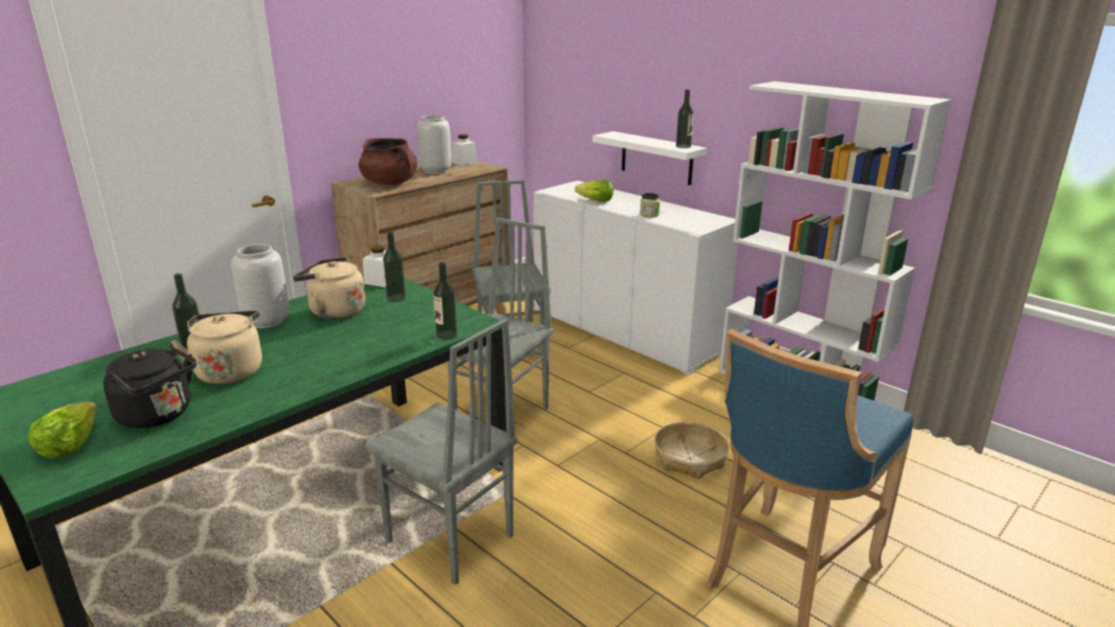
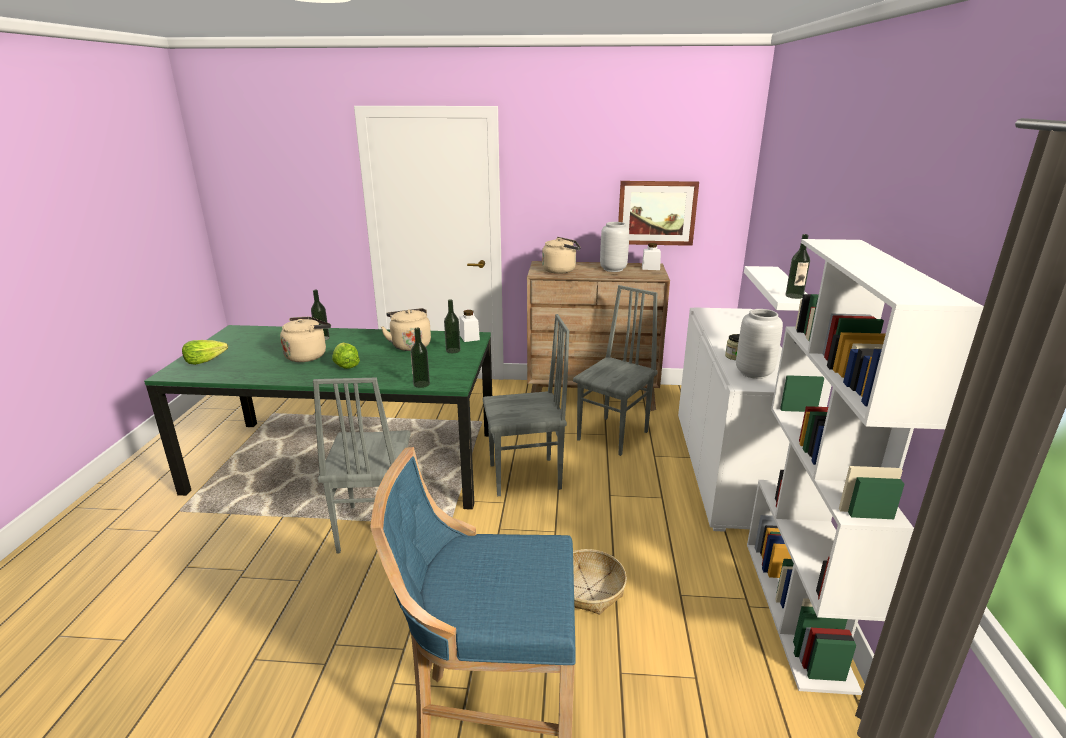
camera: 50 degrees right, 0 degrees up
black kettle [103,345,197,429] -> none
grey vase [231,244,289,328] -> grey vase moved to [736,309,783,379]
brown cooking pot [359,138,417,186] -> beige kettle [542,237,581,274]
lettuce [575,180,613,202] -> lettuce moved to [332,343,360,369]
none -> picture [618,181,699,246]

